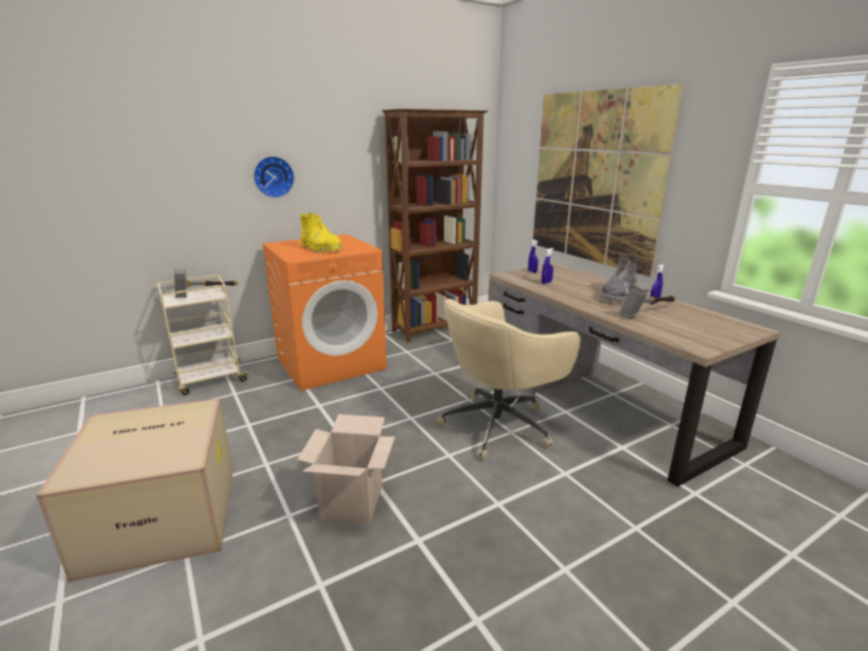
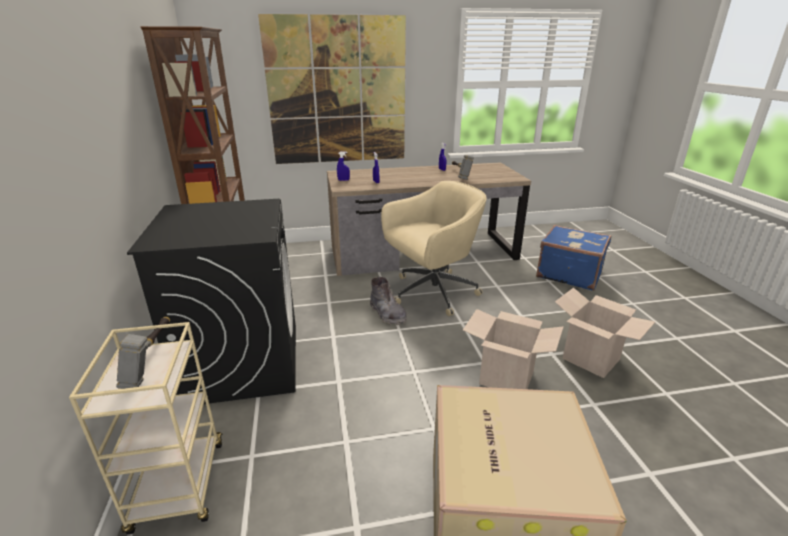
camera: 70 degrees left, 5 degrees up
wall clock [253,156,295,198] -> none
orange washing machine [262,234,387,391] -> black washing machine [127,199,296,404]
yellow boot [300,213,342,253] -> none
beige office chair [437,298,581,460] -> beige office chair turned 105 degrees counterclockwise [381,181,487,316]
grey boot [601,255,640,303] -> grey boot moved to [370,277,407,325]
none -> blue suitcase [536,225,612,291]
none -> cardboard box [555,287,655,378]

